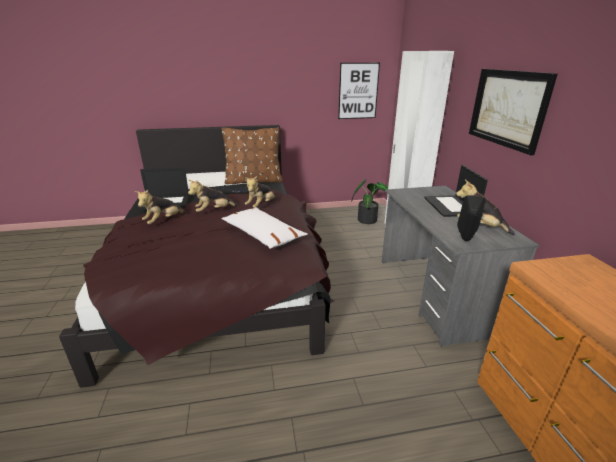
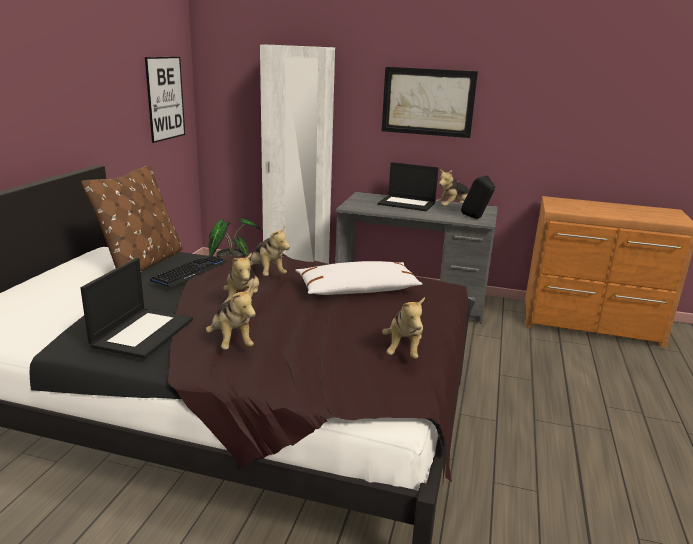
camera: 65 degrees left, 5 degrees down
none -> plush toy [382,297,425,359]

